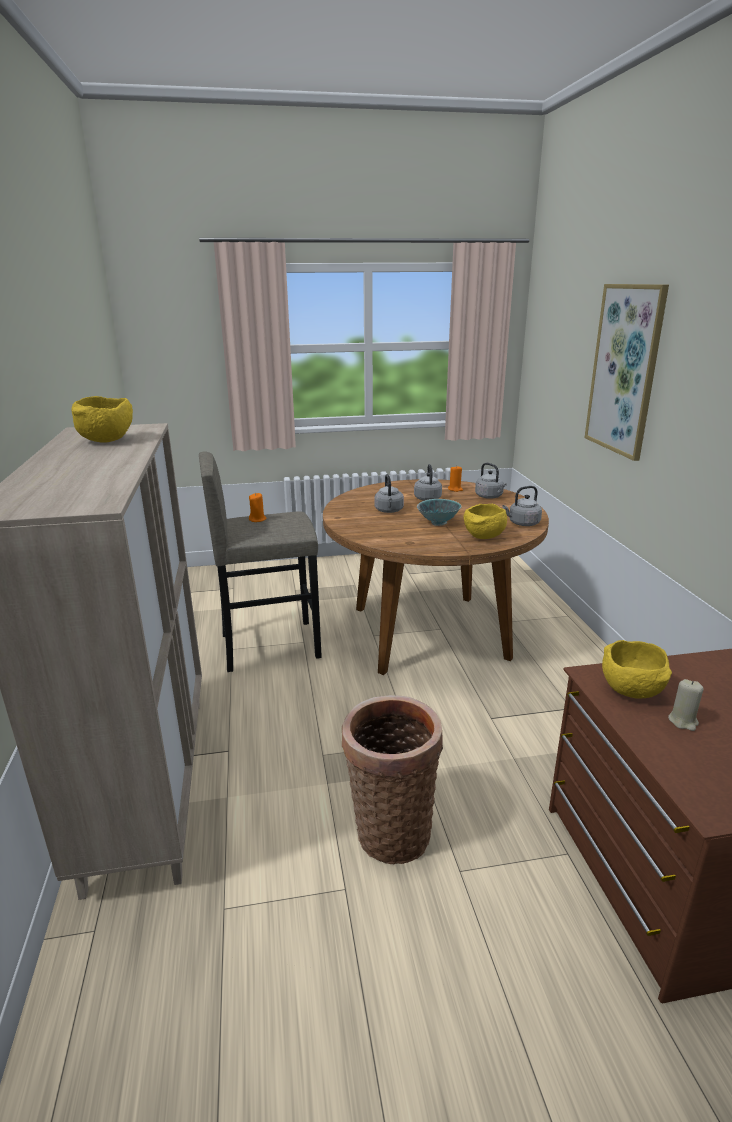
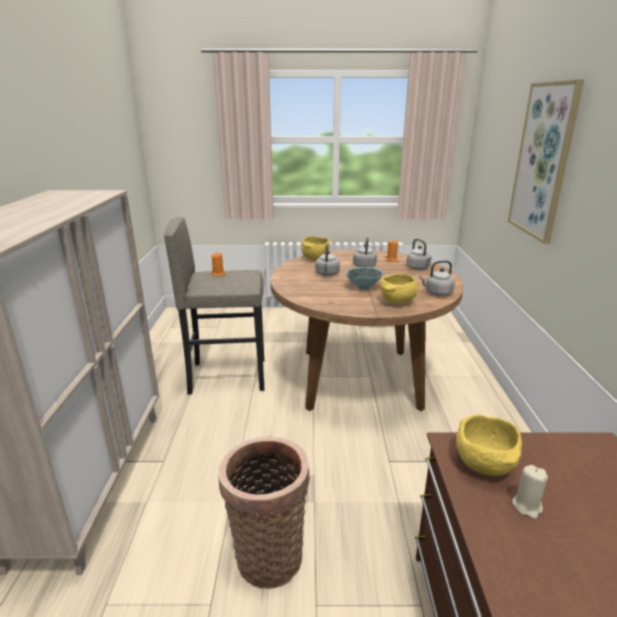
camera: 10 degrees right, 0 degrees up
yellow bowl [72,396,133,443] -> yellow bowl moved to [301,236,330,260]

